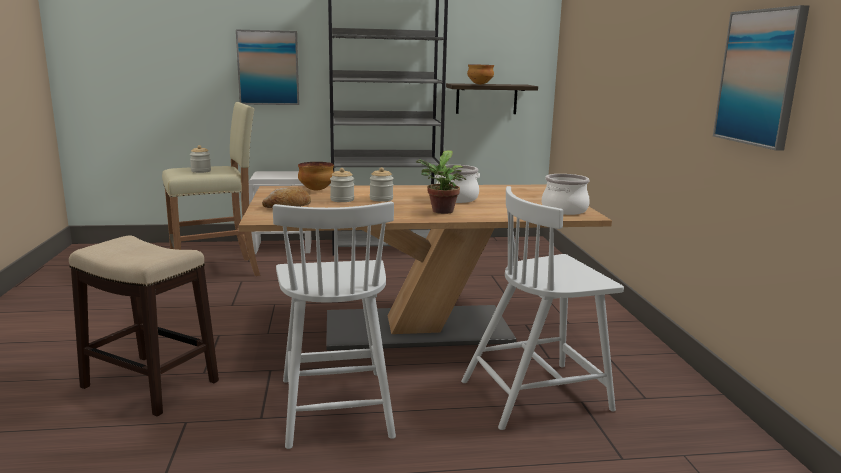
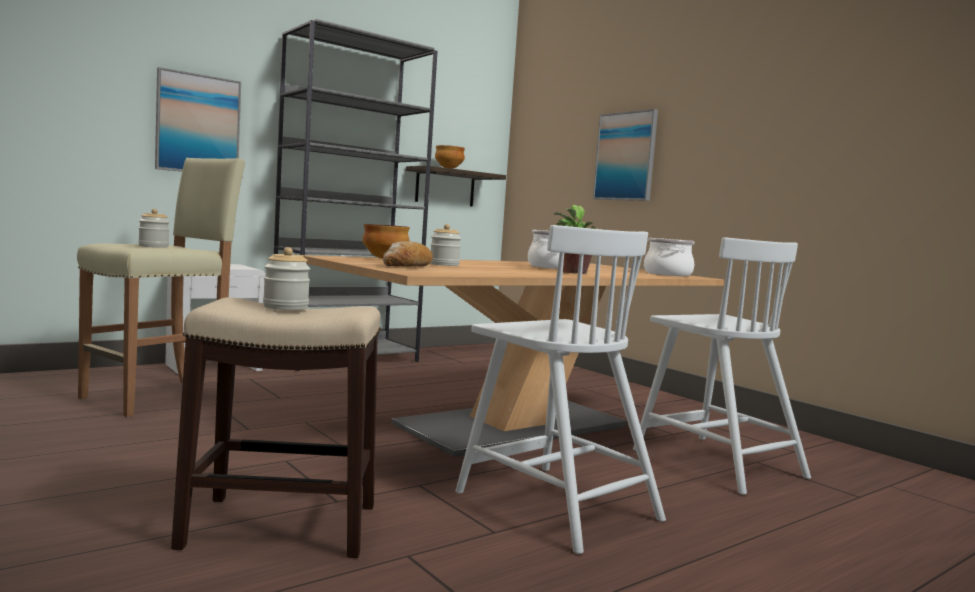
camera: 30 degrees left, 10 degrees down
jar [370,167,394,202] -> jar moved to [263,247,310,310]
white chair [461,186,624,430] -> white chair turned 75 degrees counterclockwise [633,237,811,495]
picture [713,5,809,150] -> picture moved to [593,109,658,201]

